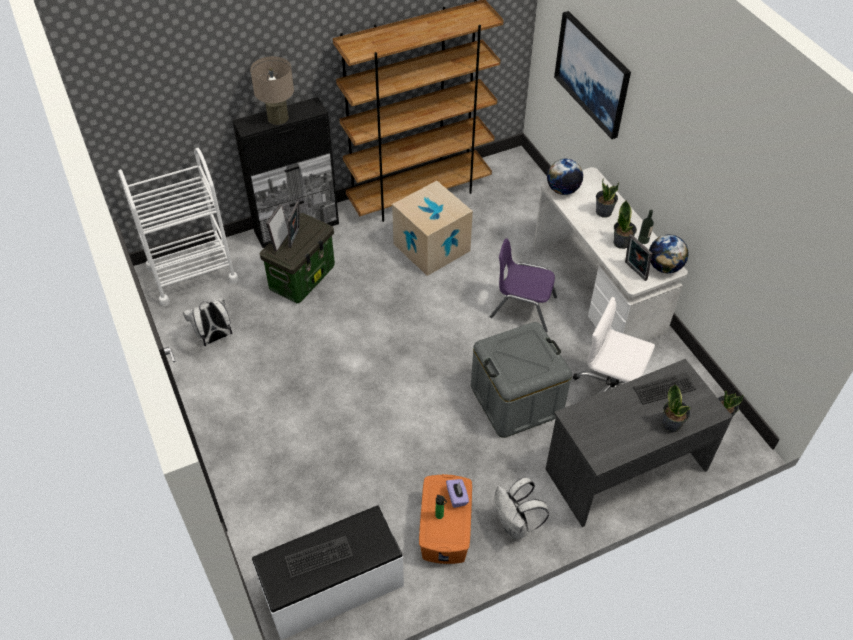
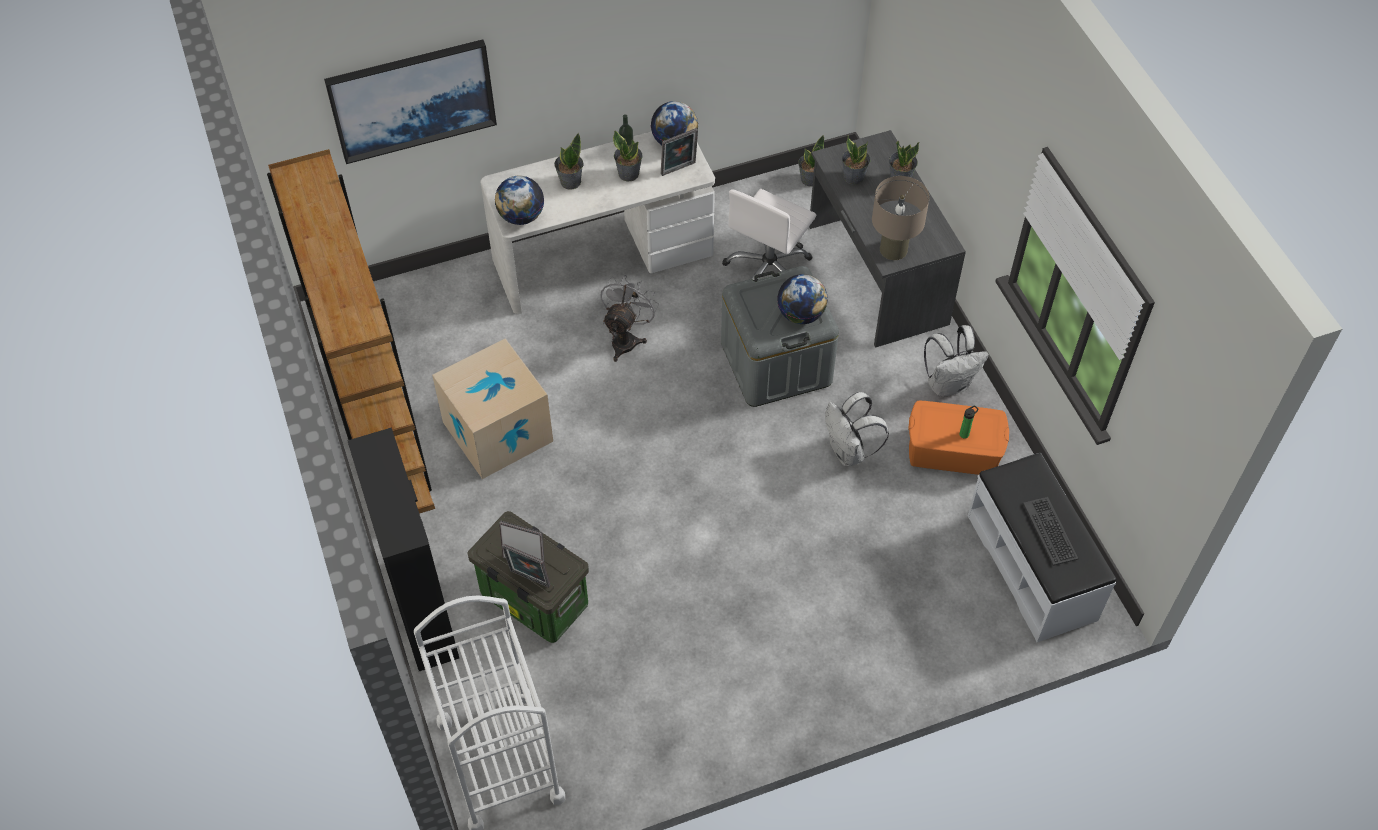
camera: 85 degrees left, 5 degrees up
white backpack [183,296,232,346] -> white backpack moved to [825,392,889,466]
beige table lamp [250,56,294,125] -> beige table lamp moved to [872,176,930,260]
purple tissue box [446,479,469,508] -> none
purple chair [490,239,557,332] -> grey fan [600,275,659,362]
keyboard [633,372,696,405] -> potted plant [842,135,870,185]
none -> globe [777,274,828,324]

